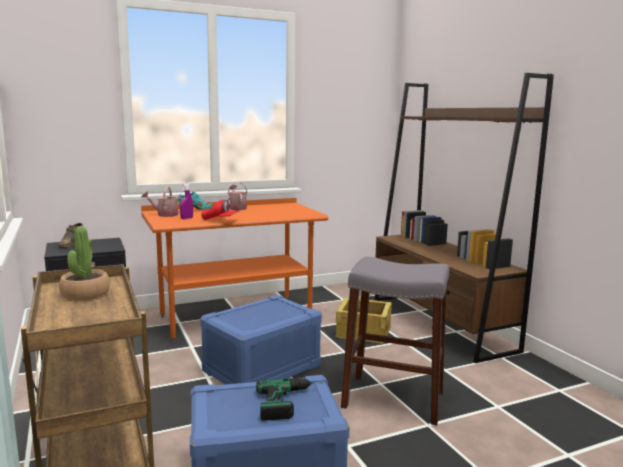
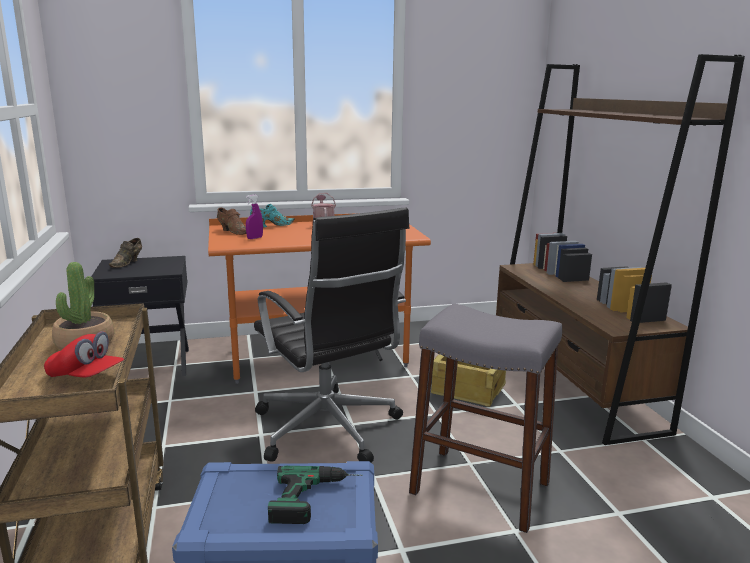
camera: 10 degrees right, 5 degrees up
watering can [141,186,184,217] -> brown shoe [217,208,246,235]
blue storage box [200,295,322,385] -> black office chair [254,208,409,462]
red cap [201,198,239,220] -> red cap moved to [44,331,124,377]

